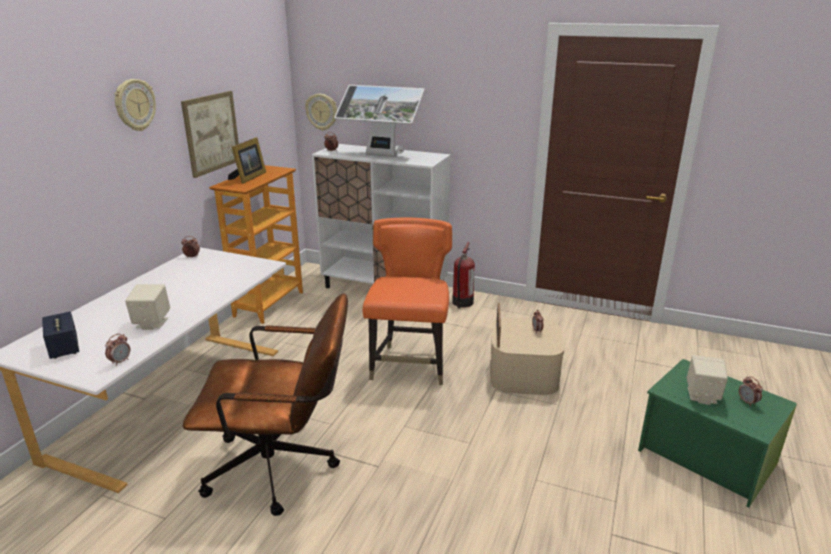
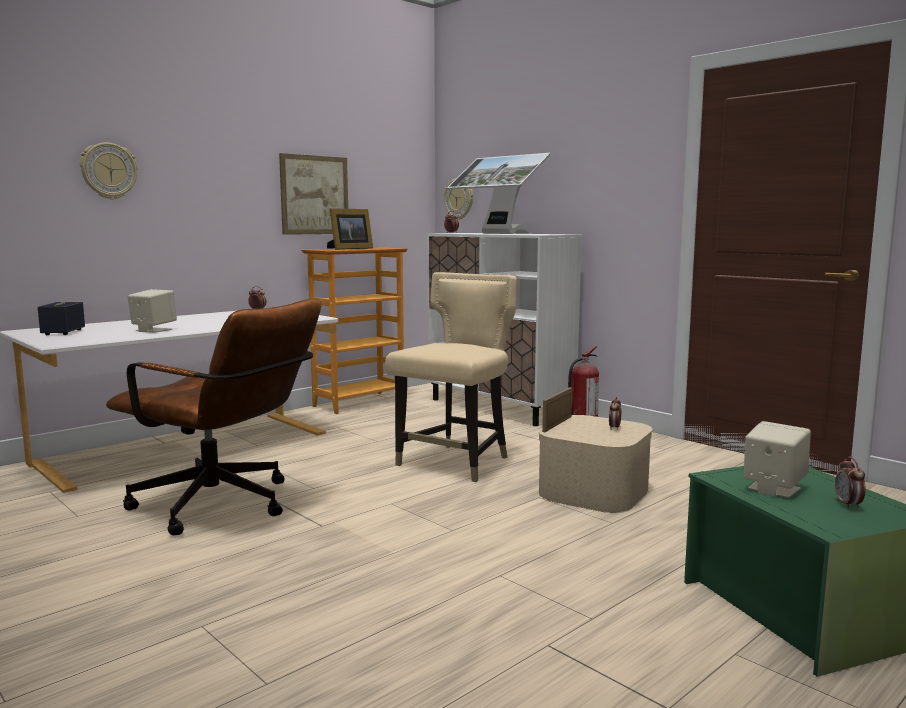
camera: 25 degrees right, 15 degrees down
alarm clock [105,334,130,366] -> none
wall clock [114,79,156,131] -> wall clock moved to [80,142,138,200]
orange chair [363,218,452,385] -> beige chair [385,272,517,482]

